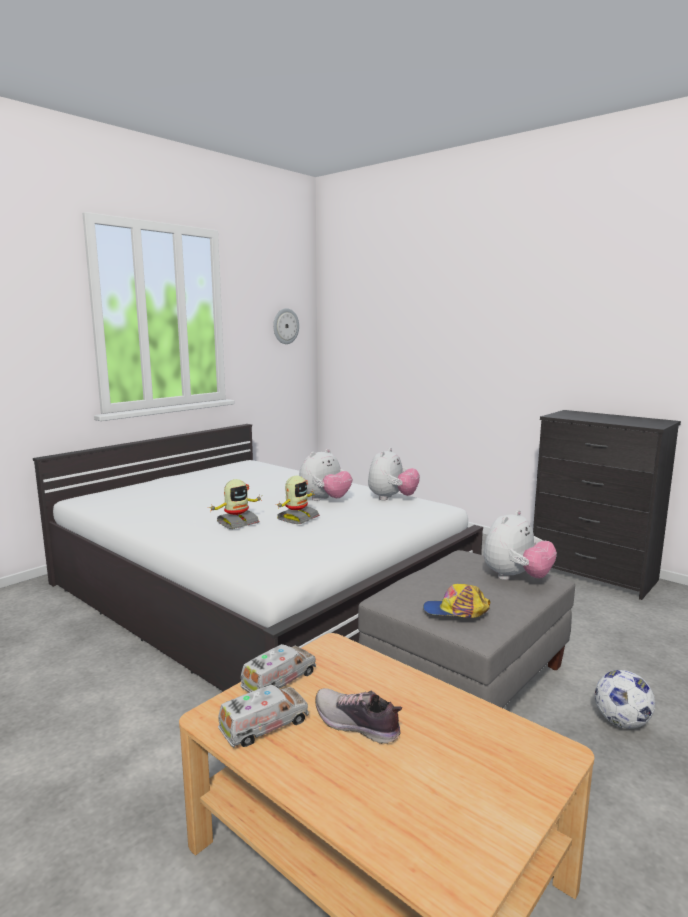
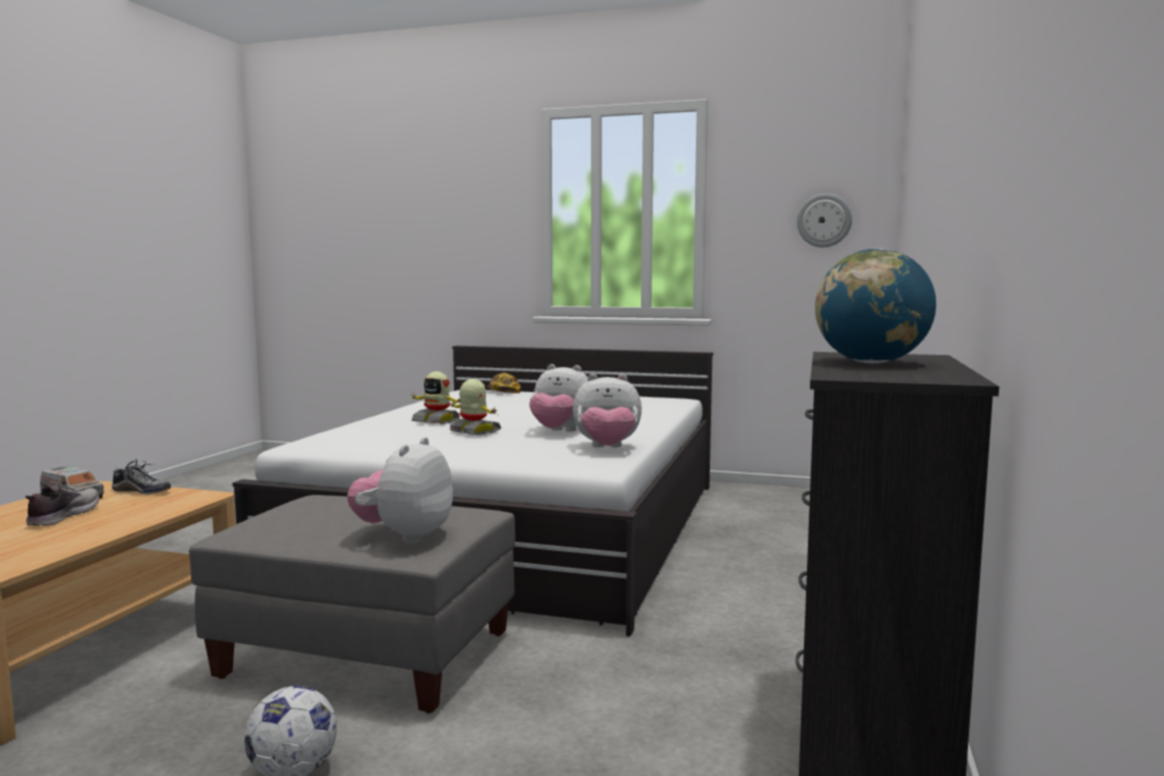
camera: 65 degrees right, 5 degrees down
toy truck [240,644,316,693] -> shoe [112,459,171,494]
toy robot [277,476,320,524] -> toy robot turned 150 degrees counterclockwise [450,379,501,435]
cap [423,584,490,618] -> cap moved to [487,373,521,393]
plush toy [484,510,557,580] -> plush toy turned 90 degrees clockwise [347,437,453,543]
none -> globe [815,249,936,363]

